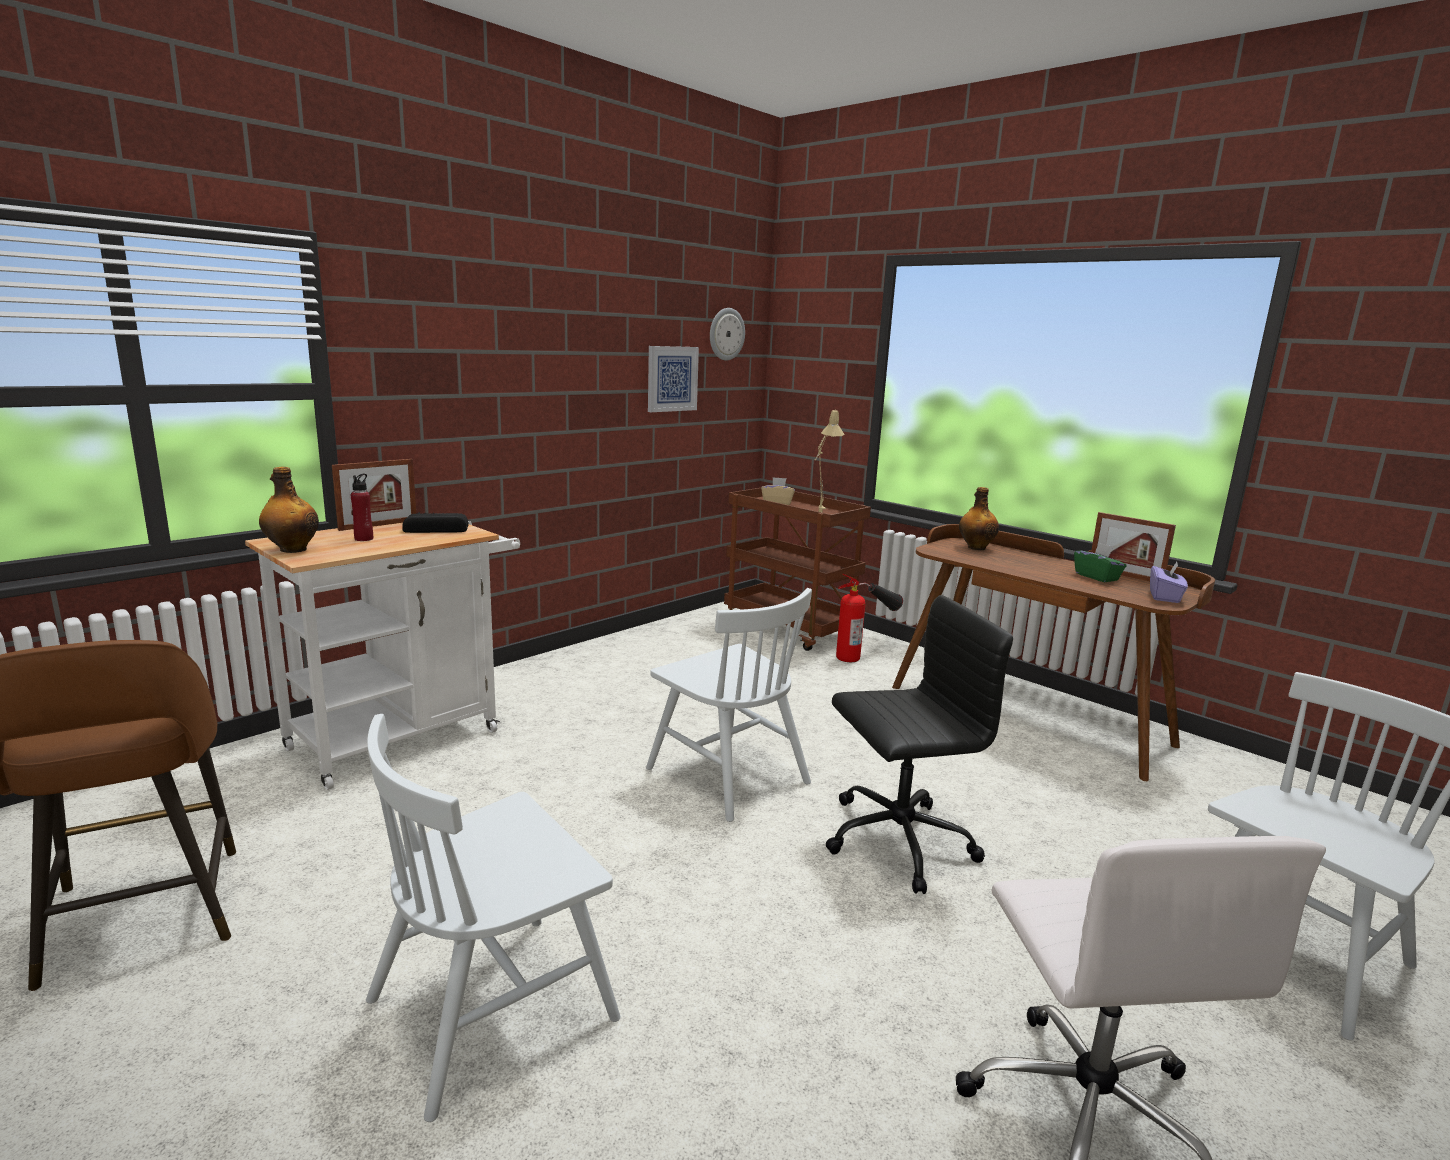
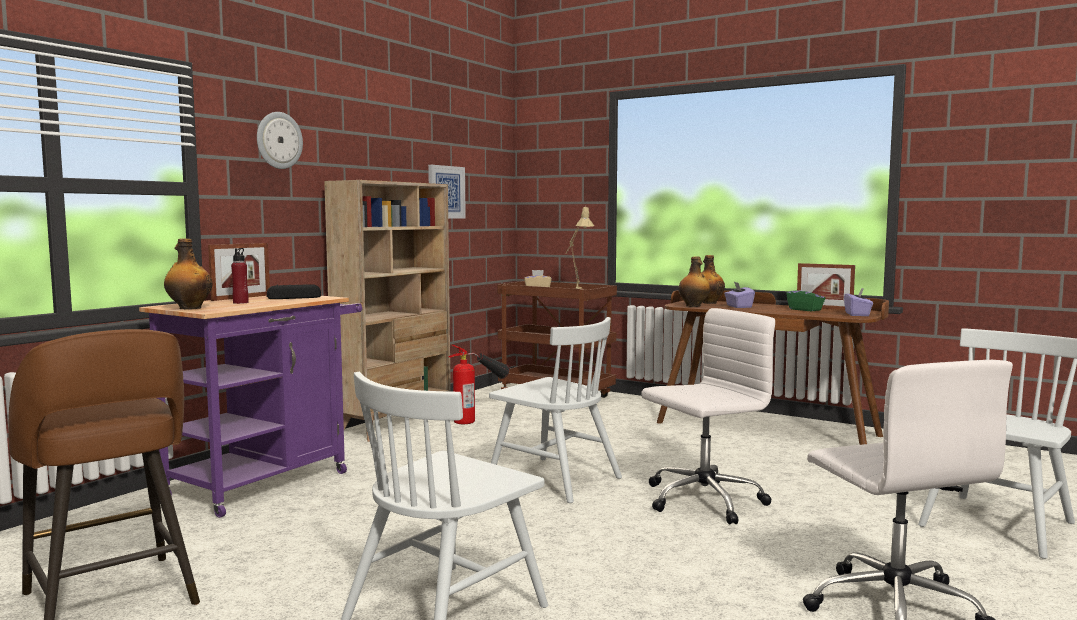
camera: 10 degrees left, 10 degrees down
white cart [245,521,520,790] -> purple cart [139,296,362,518]
wall clock [710,308,745,361] -> wall clock moved to [257,112,303,169]
black office chair [826,595,1013,894] -> white office chair [641,308,775,525]
fire extinguisher [836,574,903,662] -> fire extinguisher moved to [449,344,510,424]
none -> beige bookcase [324,180,451,442]
none -> bottle [678,257,710,307]
none -> purple tissue box [724,282,755,308]

